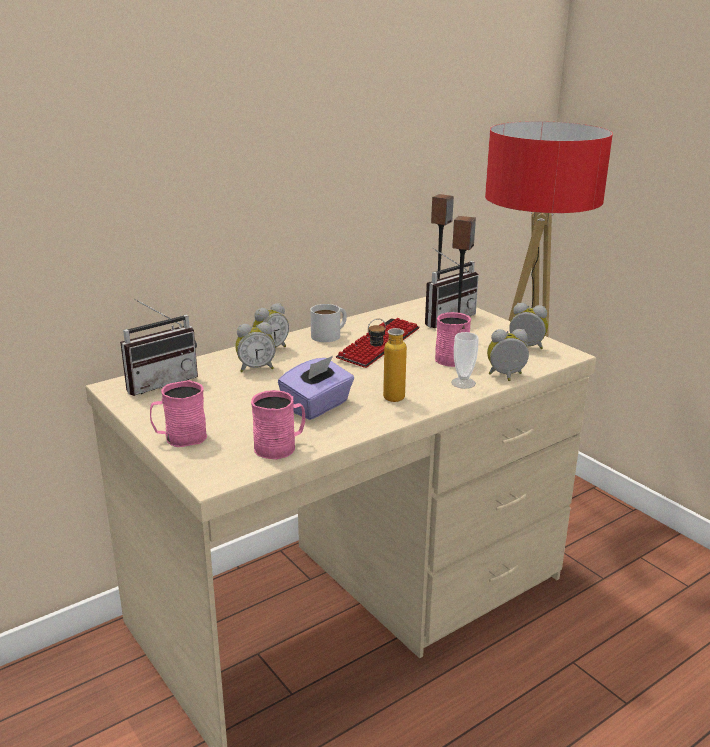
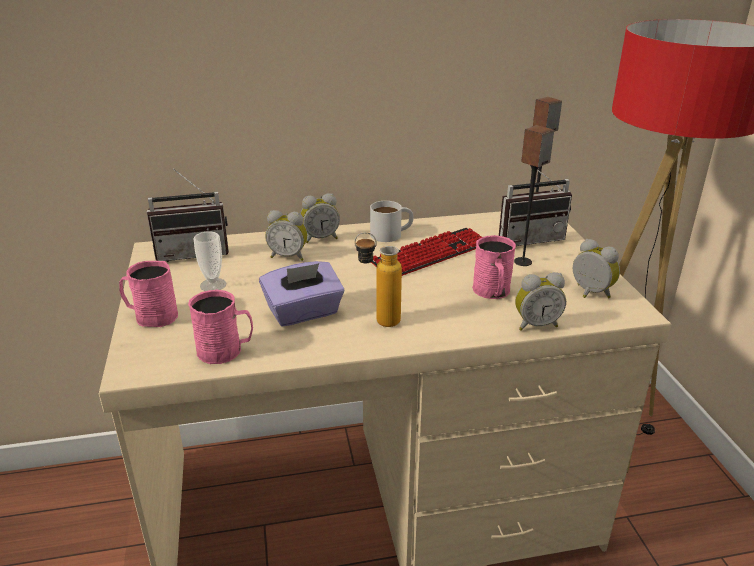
camera: 25 degrees right, 5 degrees up
cup [451,332,479,389] -> cup moved to [194,231,226,291]
alarm clock [487,329,529,381] -> alarm clock turned 150 degrees clockwise [515,272,566,331]

